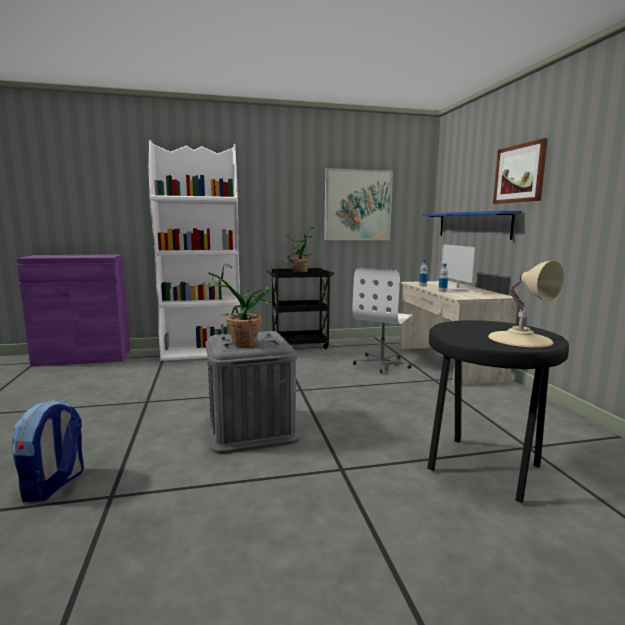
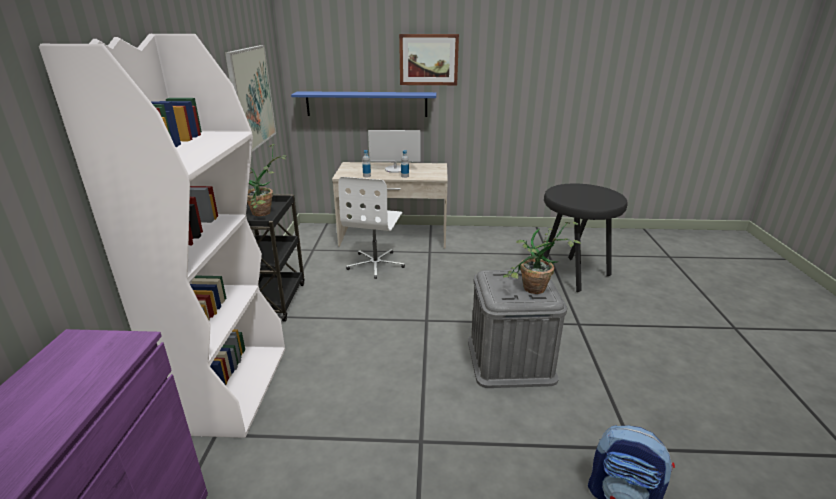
camera: 75 degrees left, 15 degrees up
white office chair [352,268,413,373] -> white office chair turned 60 degrees clockwise [338,177,405,279]
beige table lamp [488,260,564,347] -> none

